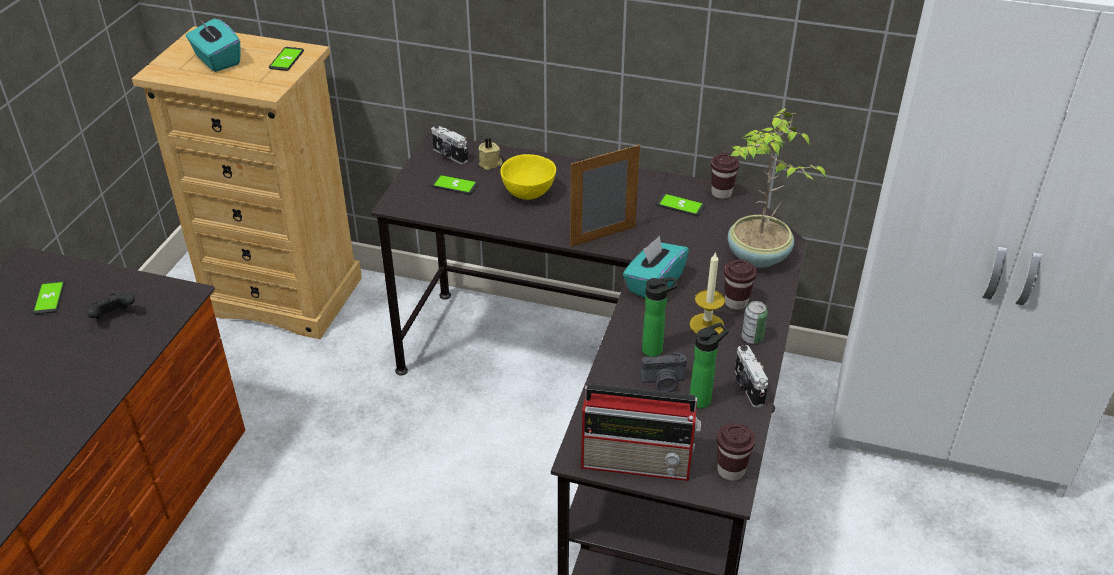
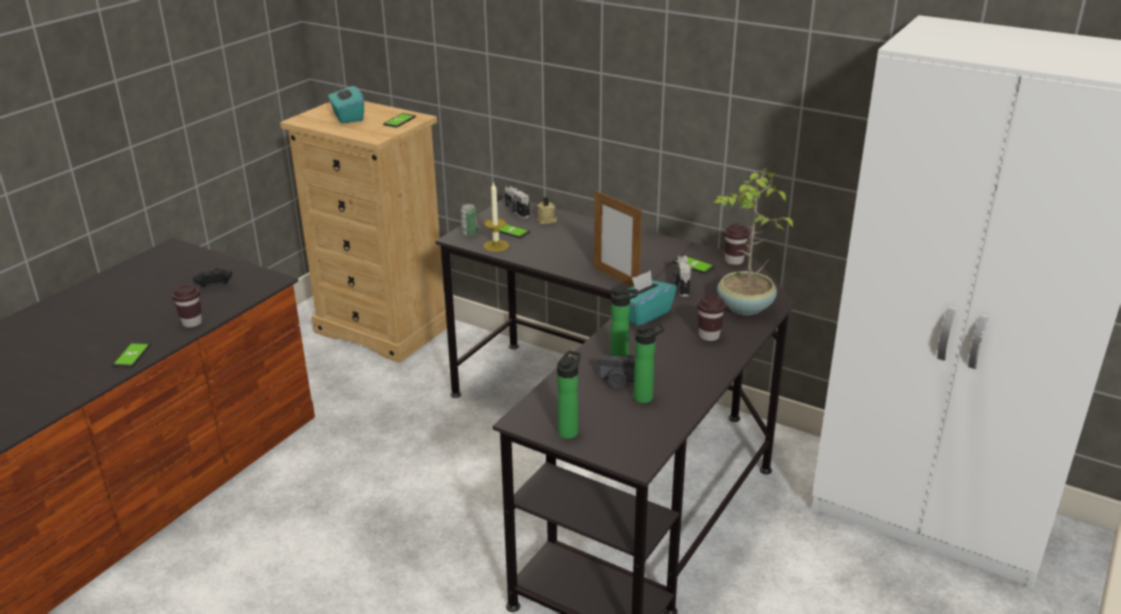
camera: 15 degrees right, 10 degrees down
phone [32,280,65,315] -> phone moved to [112,342,151,368]
yellow bowl [500,154,556,200] -> none
picture frame [570,145,640,247] -> picture frame turned 120 degrees counterclockwise [594,190,642,287]
radio [581,384,701,481] -> bottle [557,350,581,439]
candle [689,251,725,334] -> candle moved to [483,182,509,252]
brown cup [717,423,755,481] -> brown cup moved to [172,284,202,327]
camera [735,345,768,408] -> camera moved to [673,254,692,297]
can [742,301,768,344] -> can moved to [461,204,478,236]

